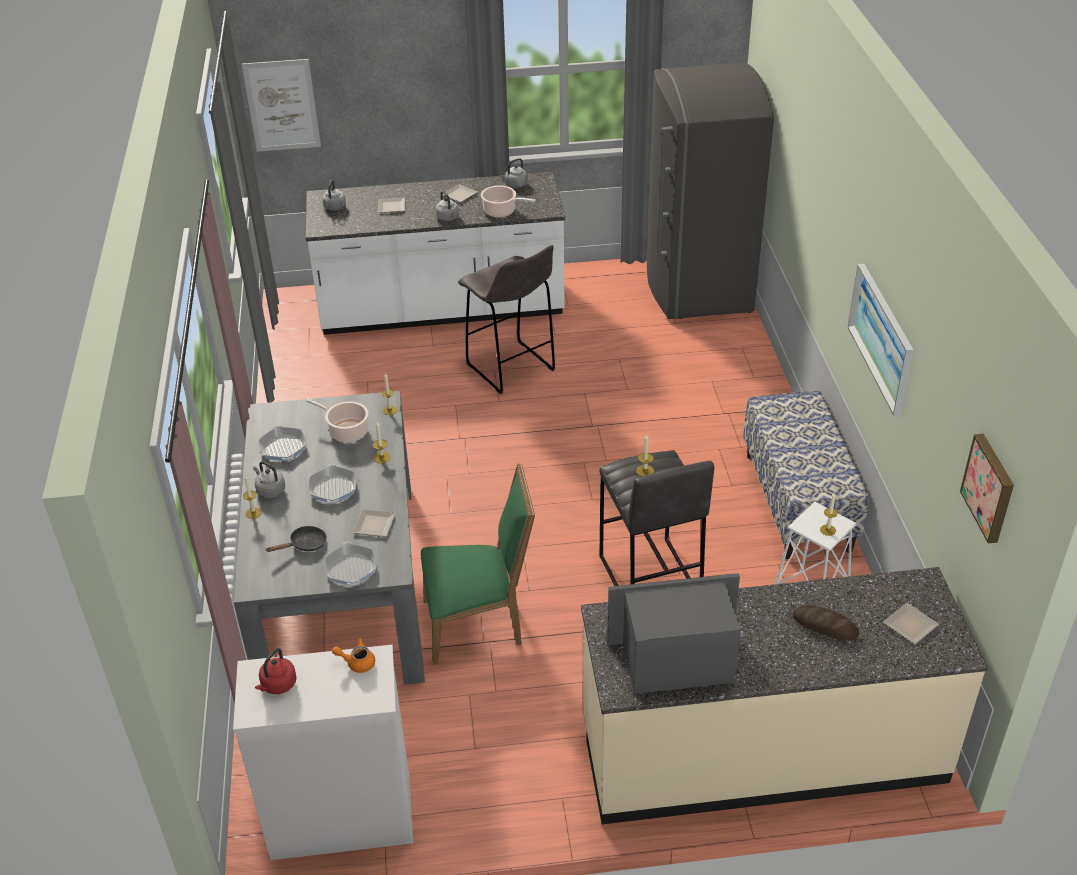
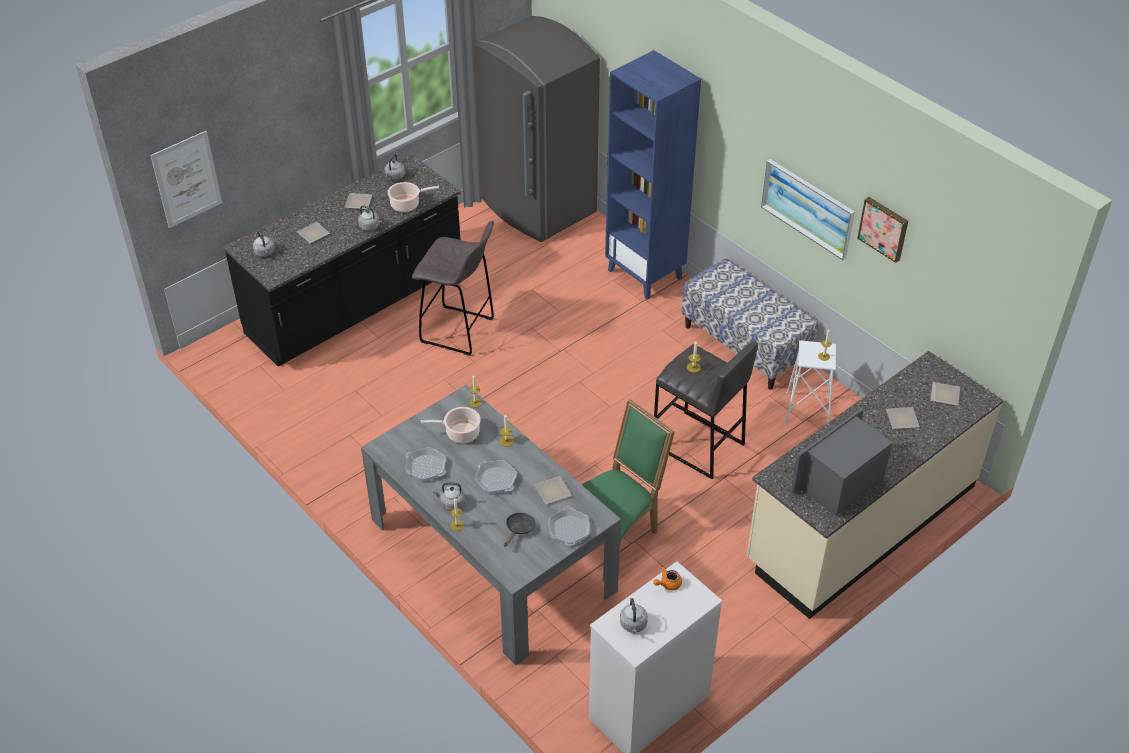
camera: 35 degrees left, 5 degrees up
red kettle [255,648,297,694] -> grey kettle [620,598,648,633]
white counter [305,172,565,335] -> black counter [223,154,461,366]
frying pan [324,542,376,586] -> frying pan turned 45 degrees clockwise [549,506,590,546]
bread [793,605,859,641] -> plate [886,407,920,429]
picture [960,434,1014,544] -> picture moved to [857,197,908,263]
none -> blue bookcase [605,50,701,300]

